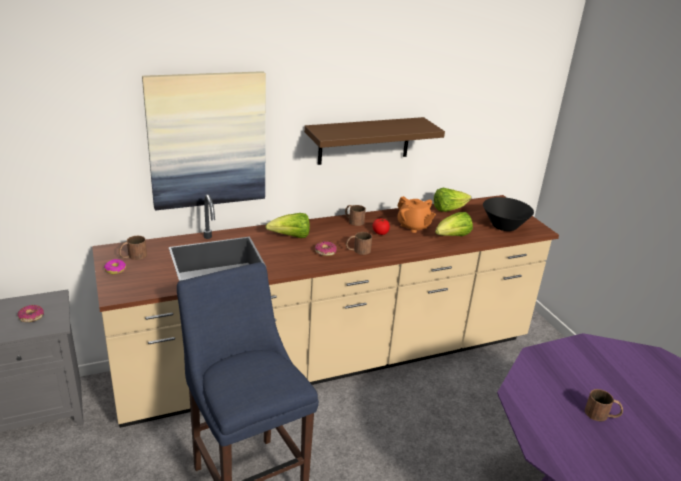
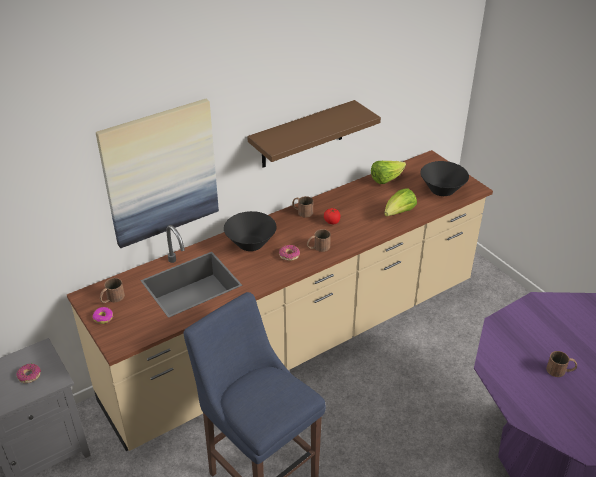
camera: 10 degrees left, 10 degrees up
lettuce [265,213,310,238] -> black bowl [224,211,277,251]
orange teapot [397,196,436,233] -> none

